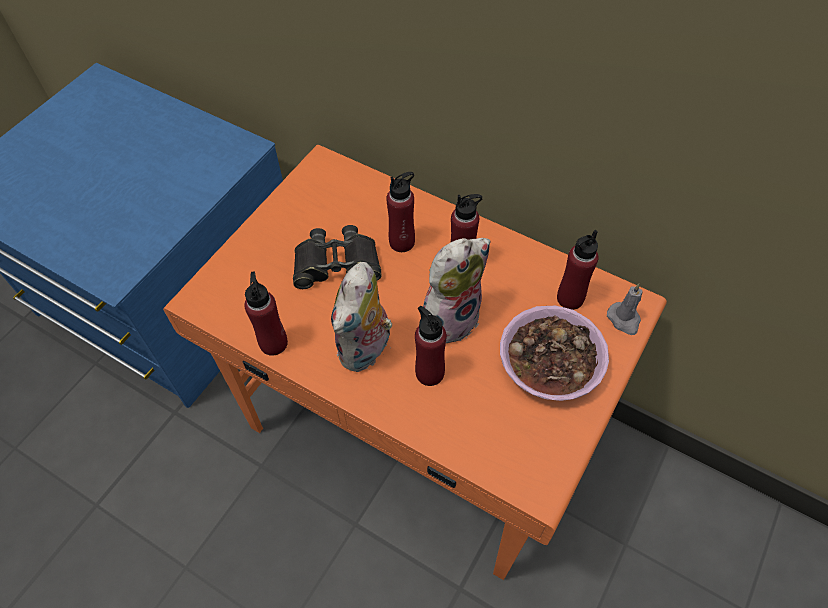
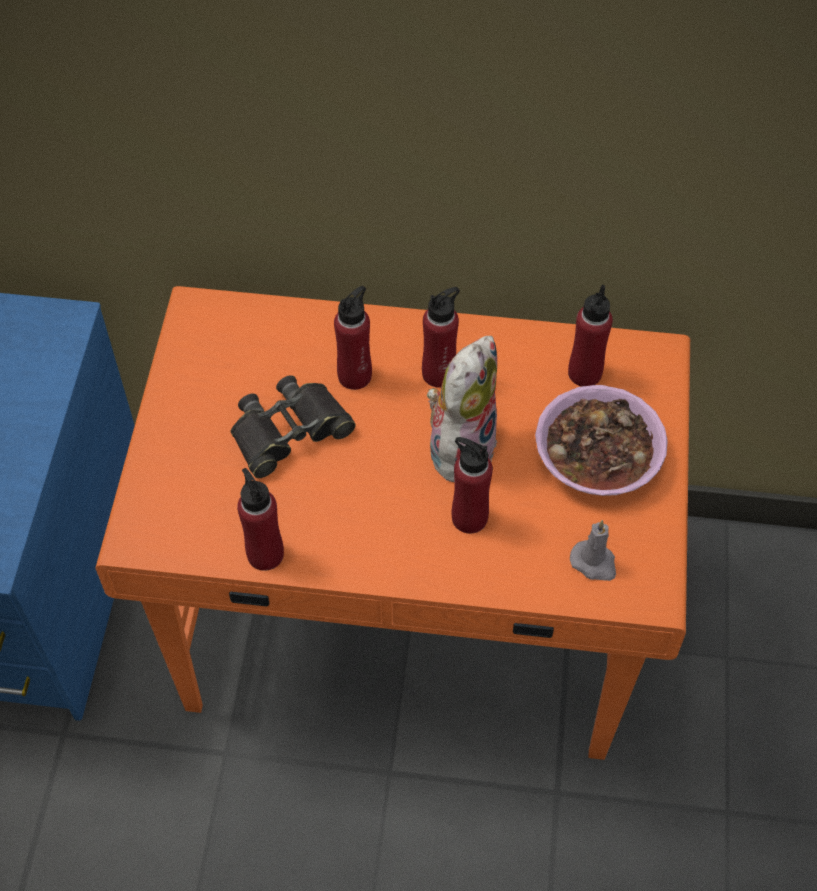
camera: 25 degrees left, 0 degrees up
plush toy [331,262,392,372] -> none
grey candle [607,284,643,335] -> grey candle moved to [570,520,616,581]

